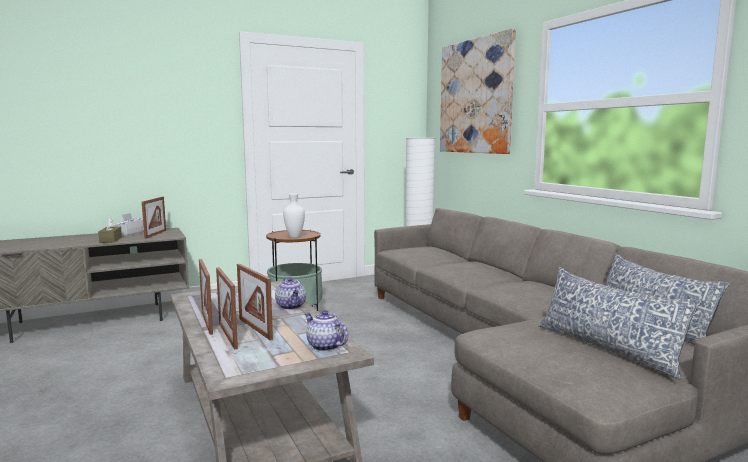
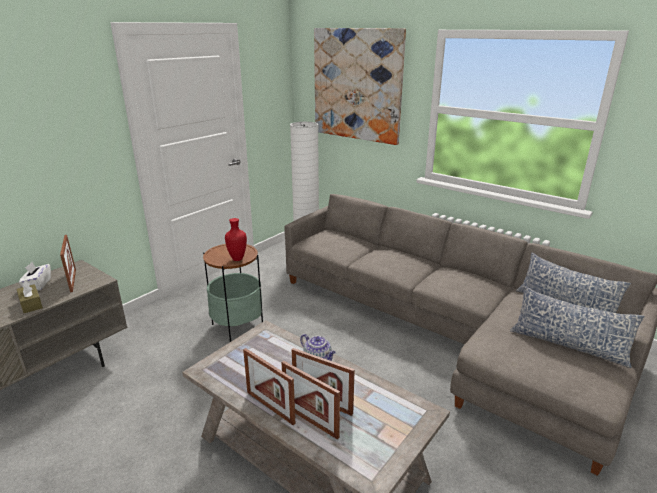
camera: 25 degrees left, 15 degrees up
white vase [283,193,305,237] -> red vase [225,218,247,261]
teapot [305,310,348,351] -> none

